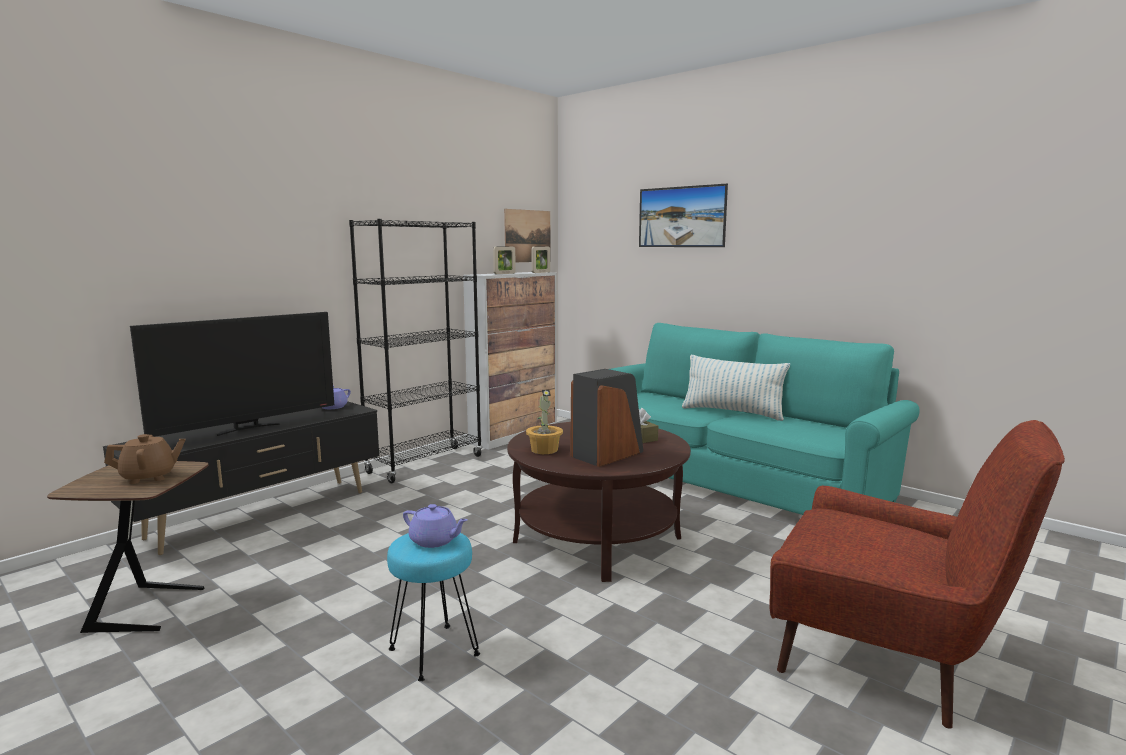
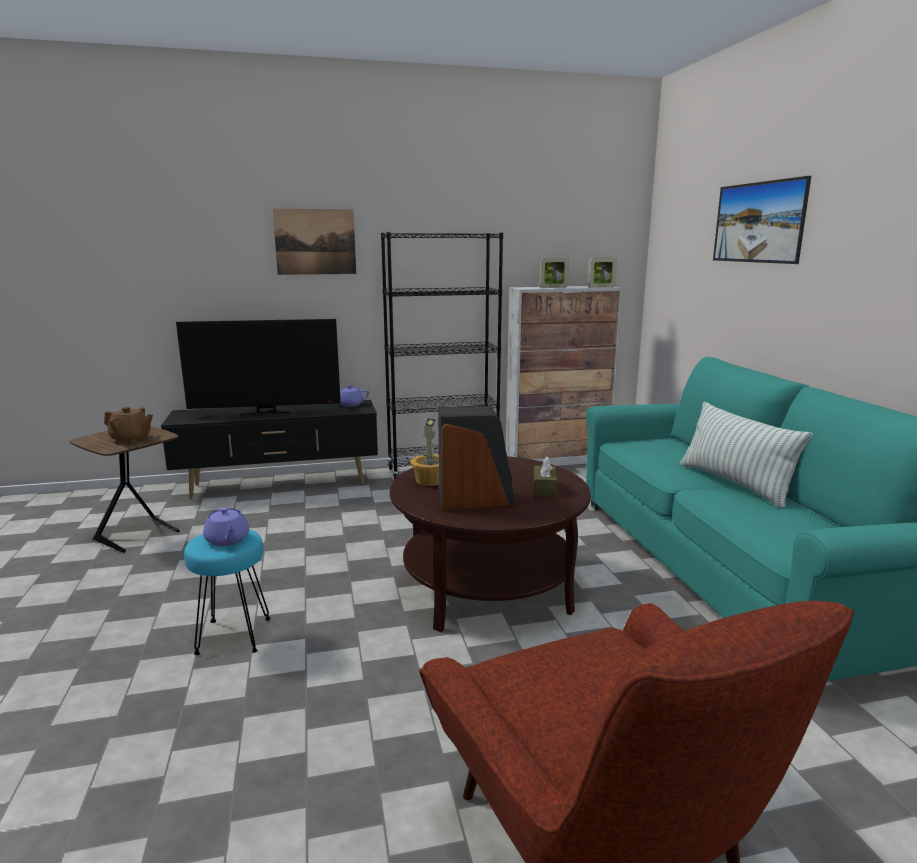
camera: 35 degrees right, 5 degrees up
picture [504,209,551,262] -> picture moved to [273,209,356,275]

